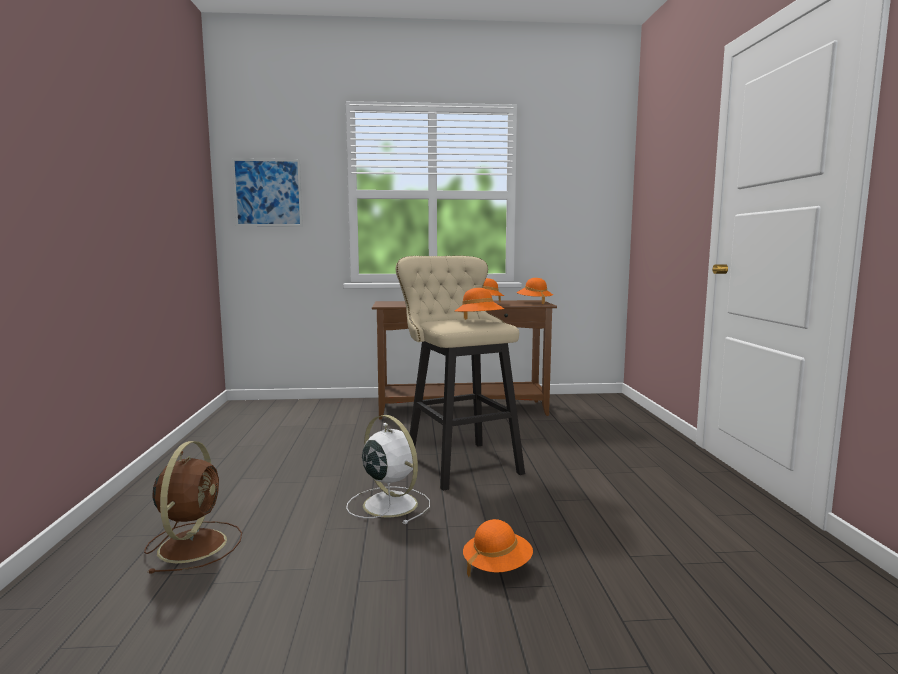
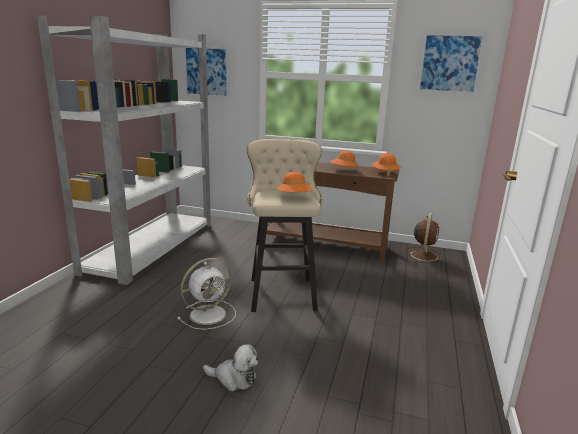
camera: 20 degrees right, 10 degrees up
brown fan [144,441,242,573] -> brown fan moved to [405,213,444,264]
white fan [346,415,430,524] -> white fan turned 75 degrees clockwise [177,258,236,330]
orange hat [463,519,533,577] -> plush toy [203,344,258,391]
none -> white bookcase [37,15,211,285]
none -> picture [418,33,485,94]

